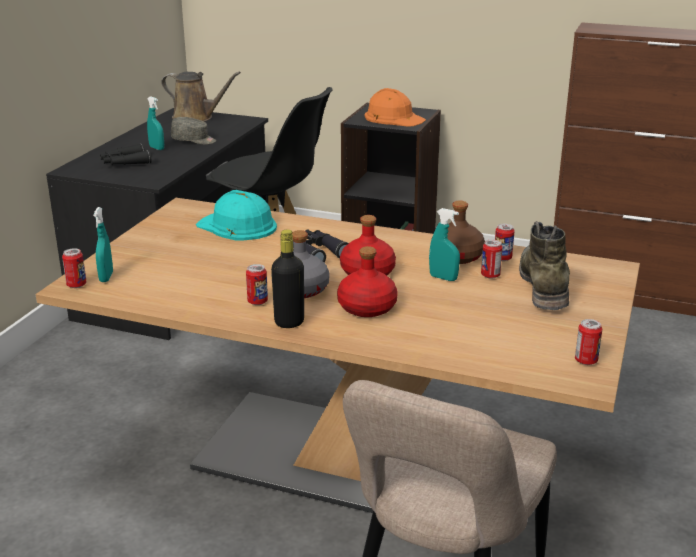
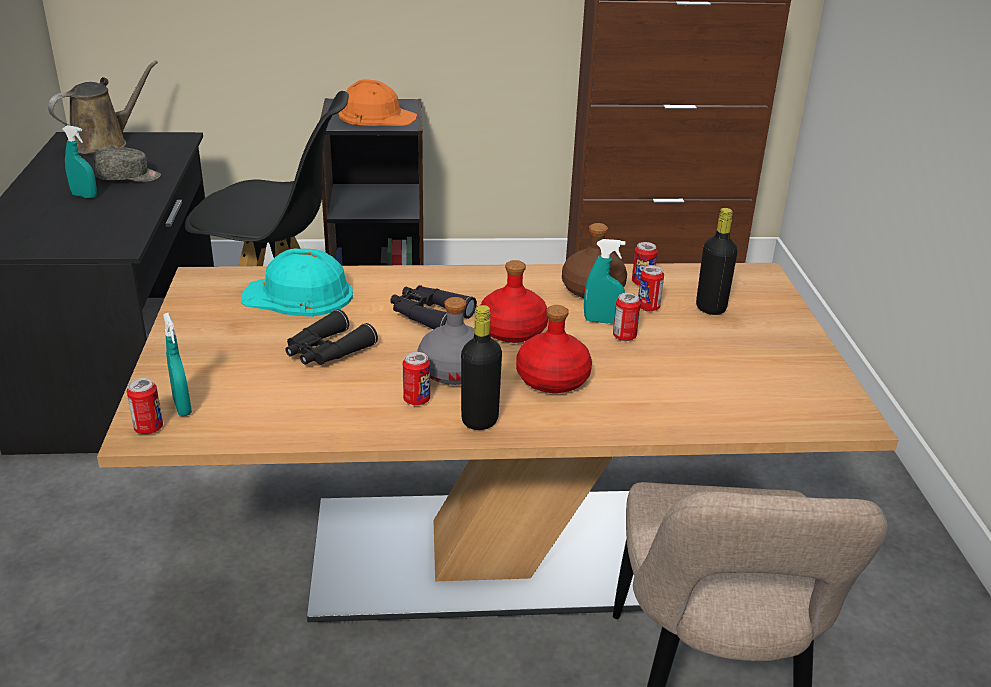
camera: 25 degrees left, 5 degrees up
black binoculars [100,143,151,165] -> black binoculars moved to [285,309,378,365]
brown watering can [161,71,241,122] -> brown watering can turned 45 degrees counterclockwise [48,61,158,154]
green boot [519,221,570,310] -> black bottle [696,208,737,315]
can [575,319,602,365] -> can moved to [613,293,641,341]

